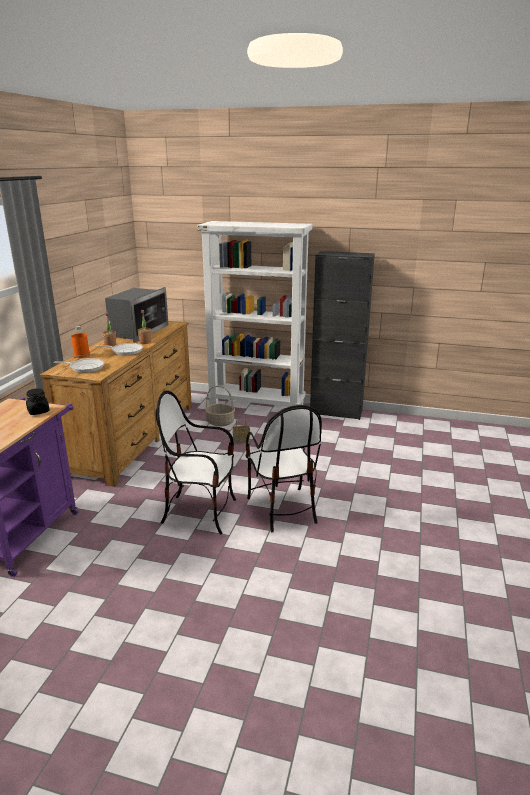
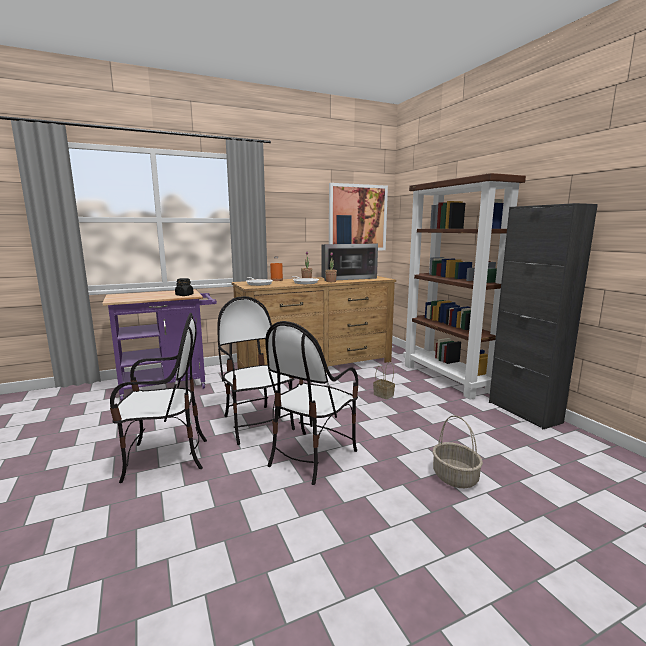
camera: 50 degrees right, 10 degrees down
white bookcase [197,221,312,407] -> brown bookcase [403,173,526,400]
basket [205,386,235,427] -> basket moved to [433,415,483,488]
none -> chair [110,313,207,483]
none -> picture [329,183,388,251]

